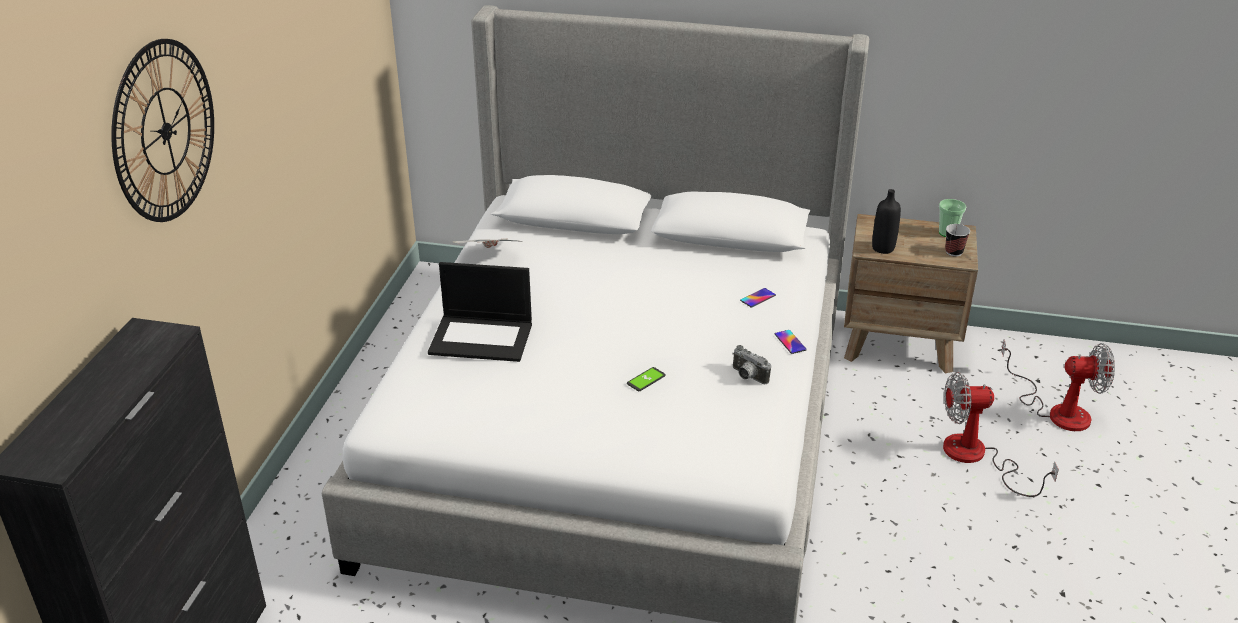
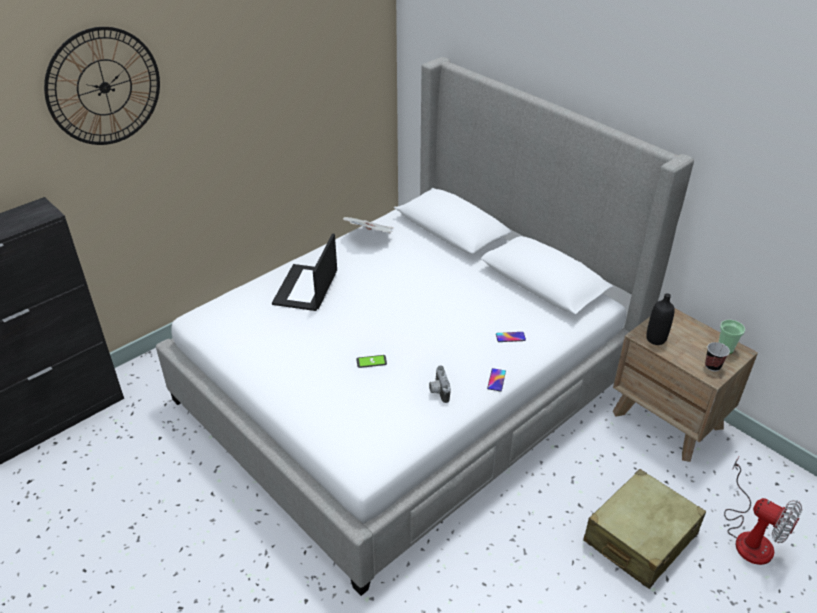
camera: 35 degrees right, 5 degrees up
laptop [428,262,532,362] -> laptop turned 60 degrees clockwise [272,233,337,311]
fan [943,372,1059,497] -> beige suitcase [583,469,706,589]

